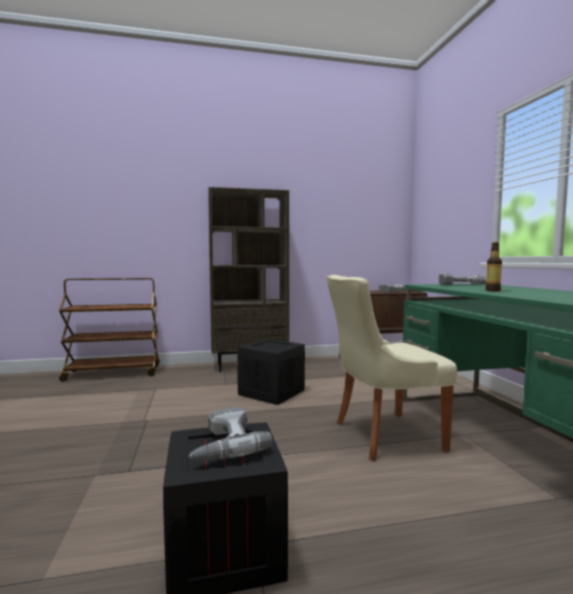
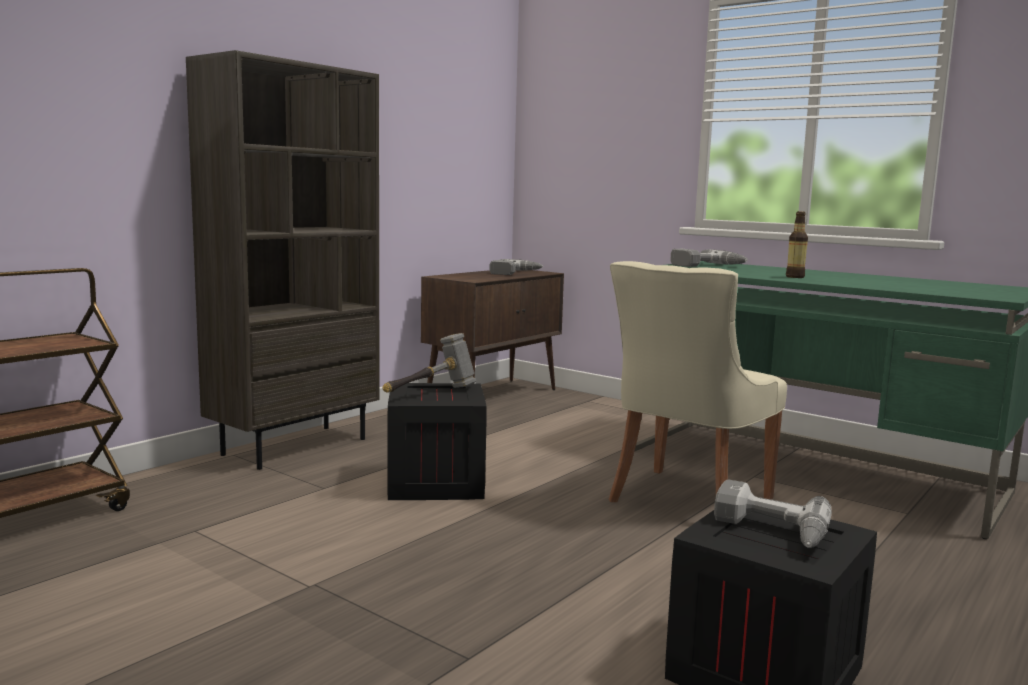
camera: 40 degrees left, 5 degrees up
none -> hammer [382,333,476,392]

